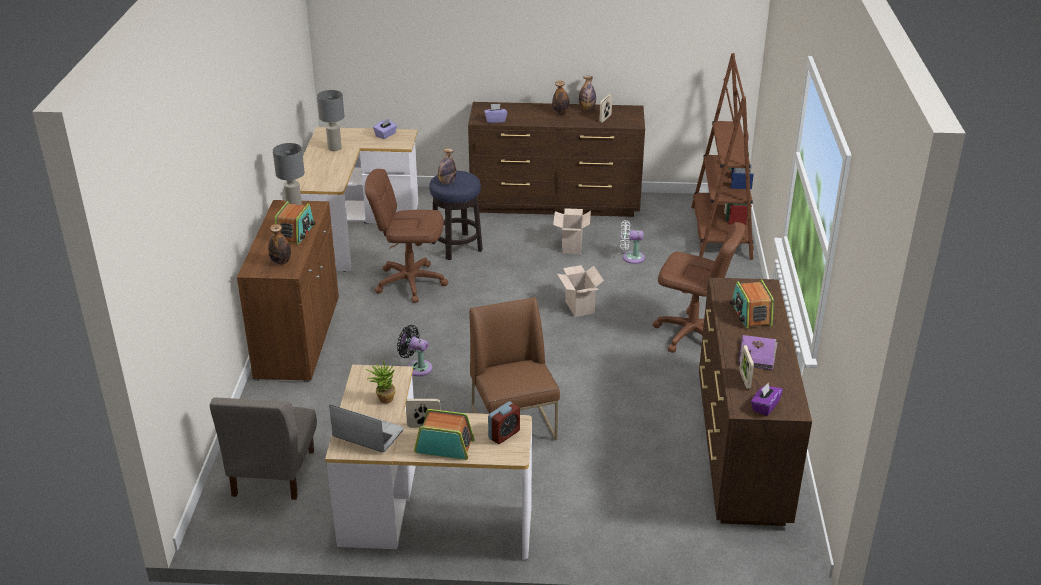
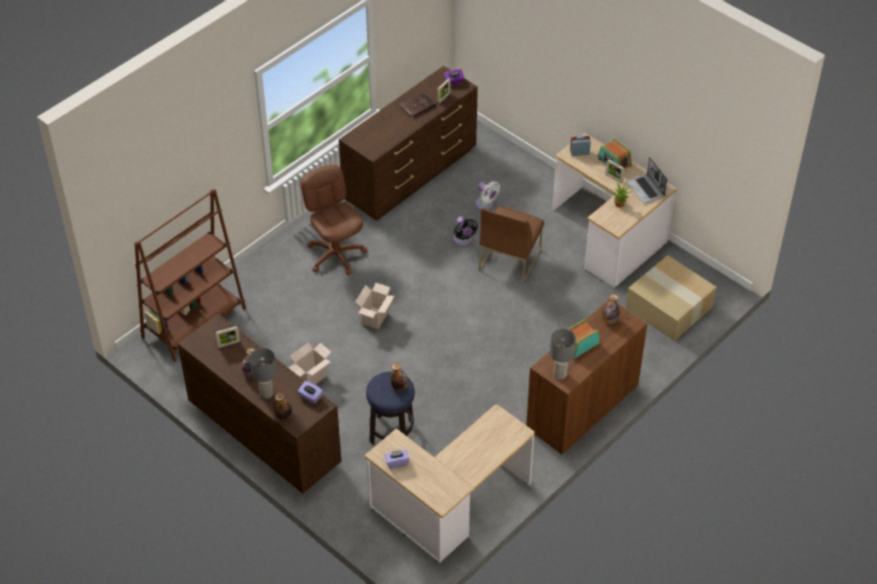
camera: 140 degrees left, 15 degrees up
grey chair [210,397,317,500] -> cardboard box [626,255,717,341]
grey table lamp [317,90,344,151] -> grey table lamp moved to [250,348,277,399]
brown office chair [365,169,448,303] -> none
black fan [397,325,432,376] -> black fan moved to [453,217,478,246]
bottle [579,76,596,110] -> bottle moved to [274,392,292,420]
white fan [620,220,645,264] -> white fan moved to [475,181,500,210]
radio [730,279,774,329] -> none
purple book [739,335,778,370] -> brown book [400,93,436,117]

